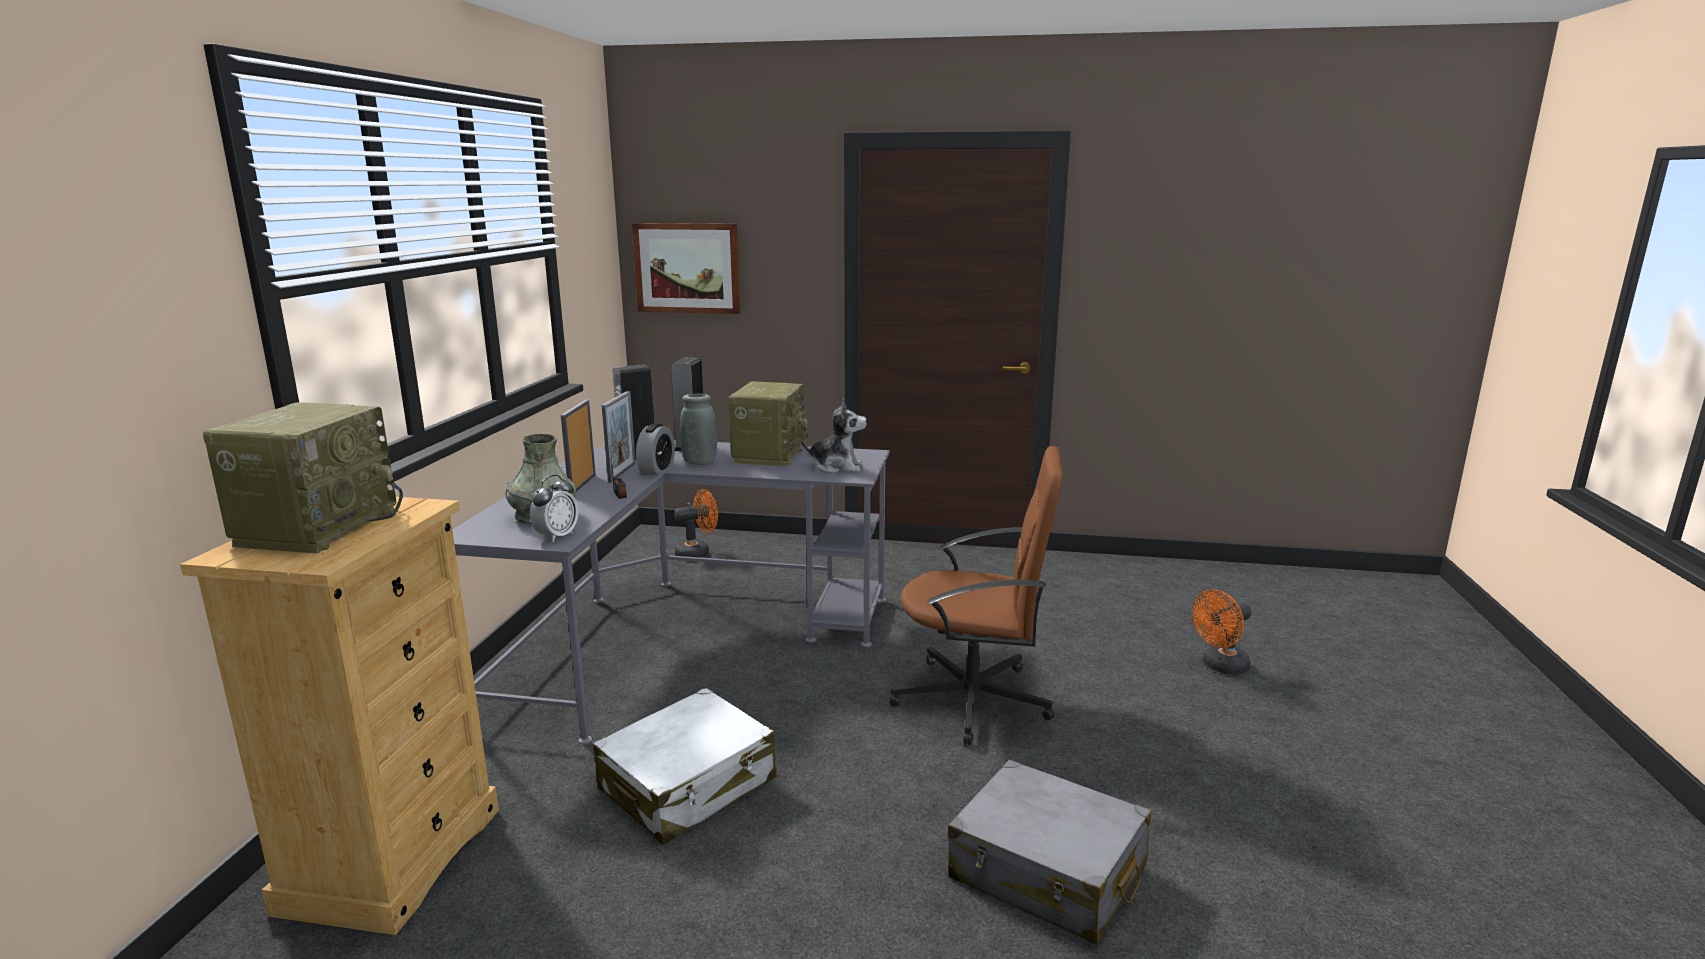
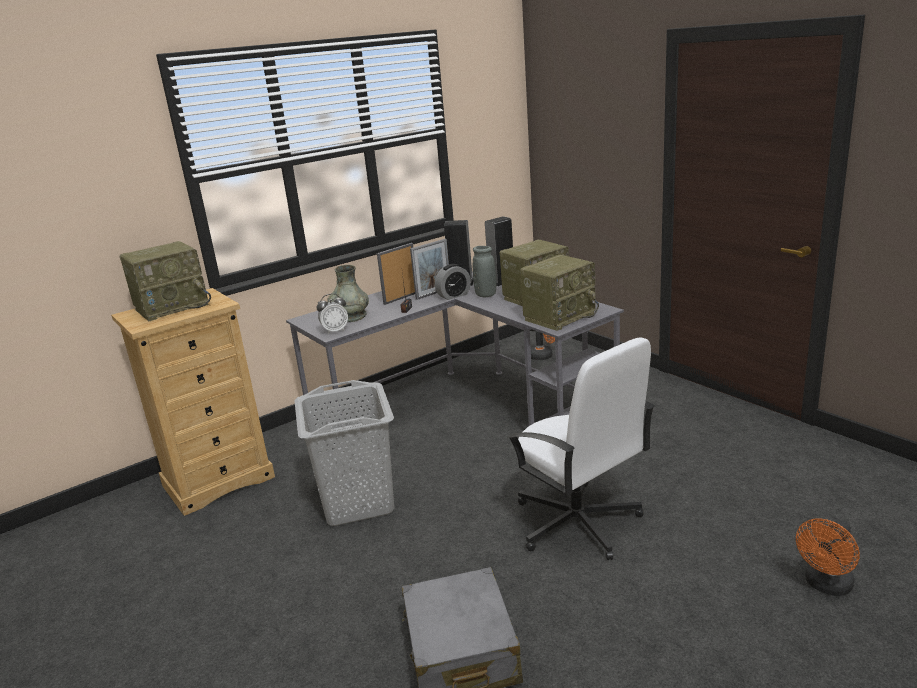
camera: 45 degrees right, 5 degrees up
white suitcase [593,688,776,845] -> grey laundry basket [294,380,394,526]
picture [632,223,740,314] -> none
plush toy [800,398,867,473] -> radio [520,255,599,331]
brown office chair [890,446,1063,745] -> white office chair [507,337,655,560]
orange fan [1192,589,1252,675] -> orange fan turned 60 degrees counterclockwise [796,518,860,596]

